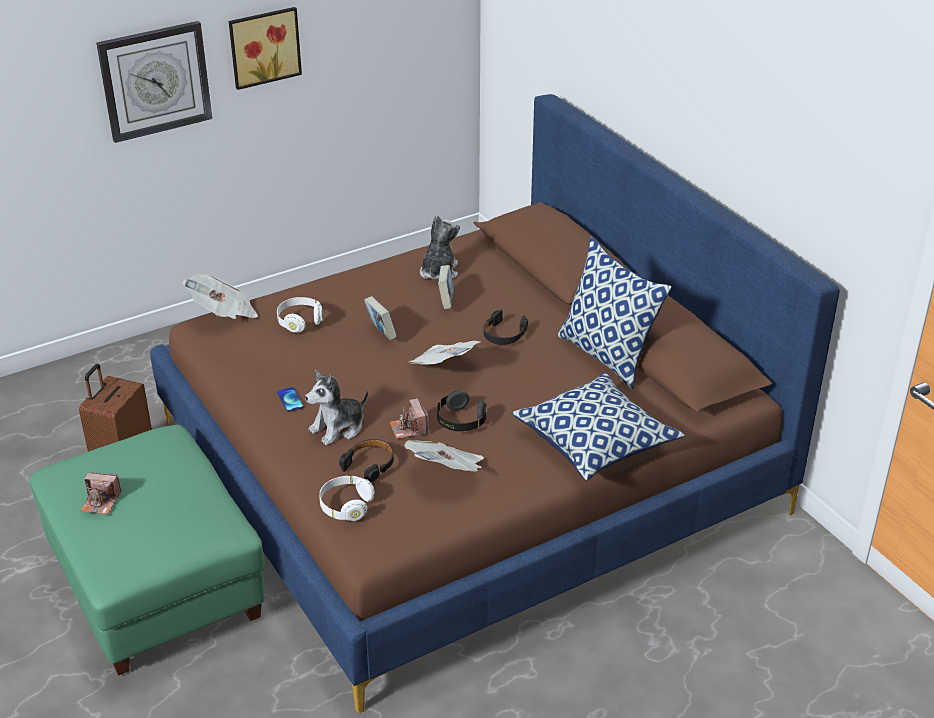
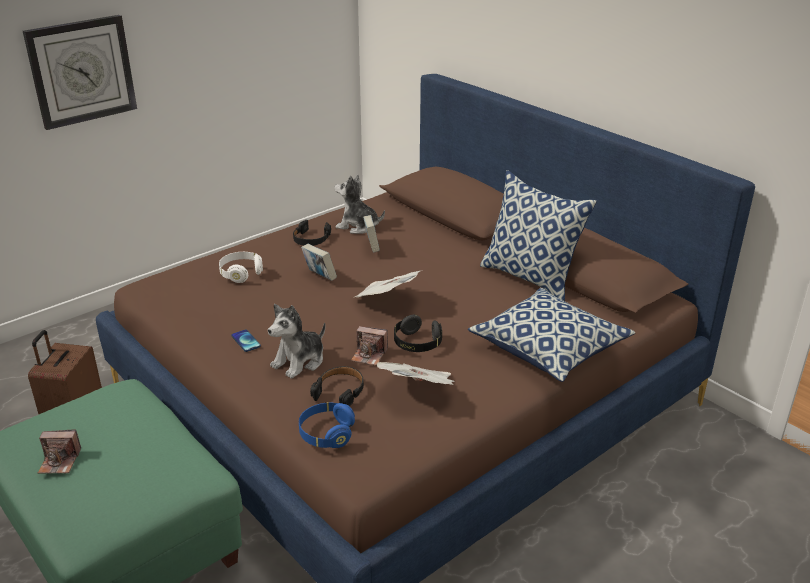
camera: 10 degrees left, 5 degrees down
newspaper [182,274,258,319] -> none
picture [229,7,302,90] -> none
white headphones [319,476,375,521] -> blue headphones [299,402,355,448]
camera [390,398,429,439] -> camera turned 45 degrees counterclockwise [351,326,388,366]
plush toy [420,215,460,280] -> plush toy turned 75 degrees counterclockwise [334,175,385,234]
black headphones [483,309,528,345] -> black headphones moved to [293,220,331,246]

